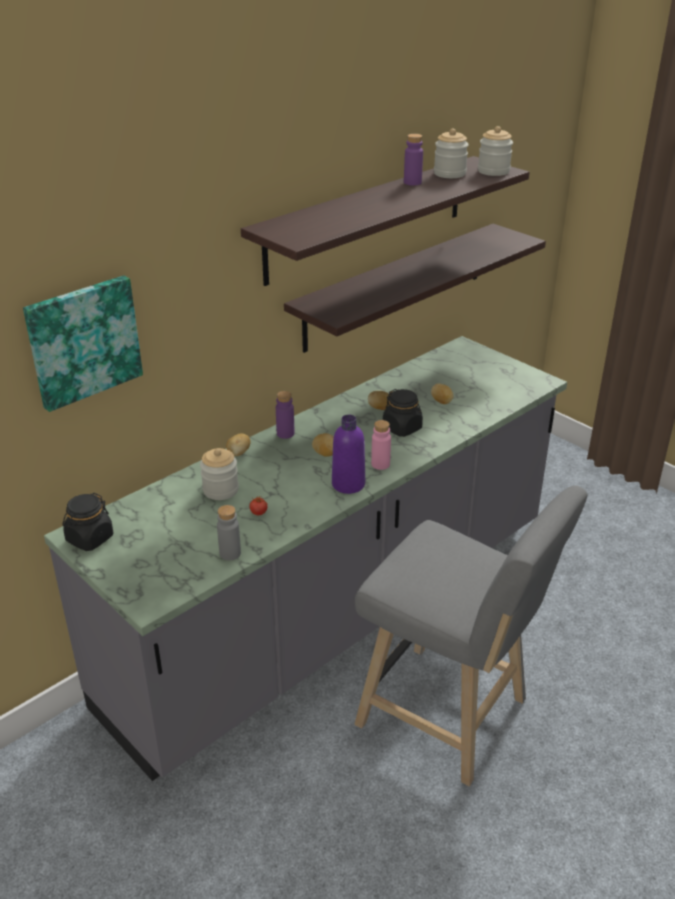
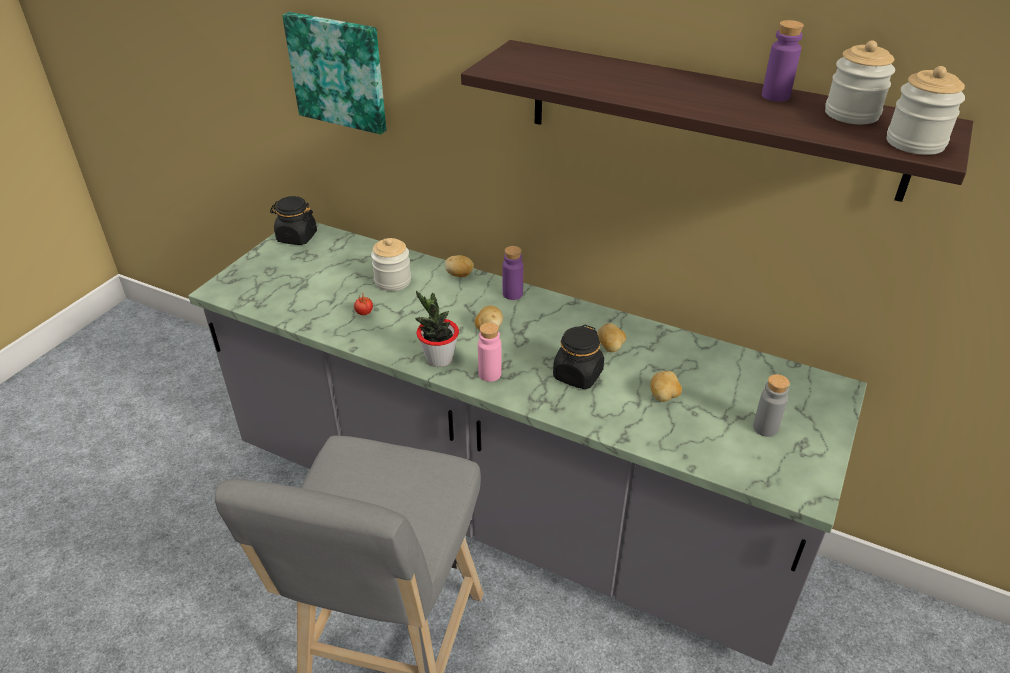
camera: 70 degrees right, 5 degrees up
grey bottle [217,505,241,560] -> grey bottle moved to [753,374,790,437]
shelf [284,224,546,353] -> none
purple bottle [332,415,365,494] -> potted plant [415,290,459,367]

